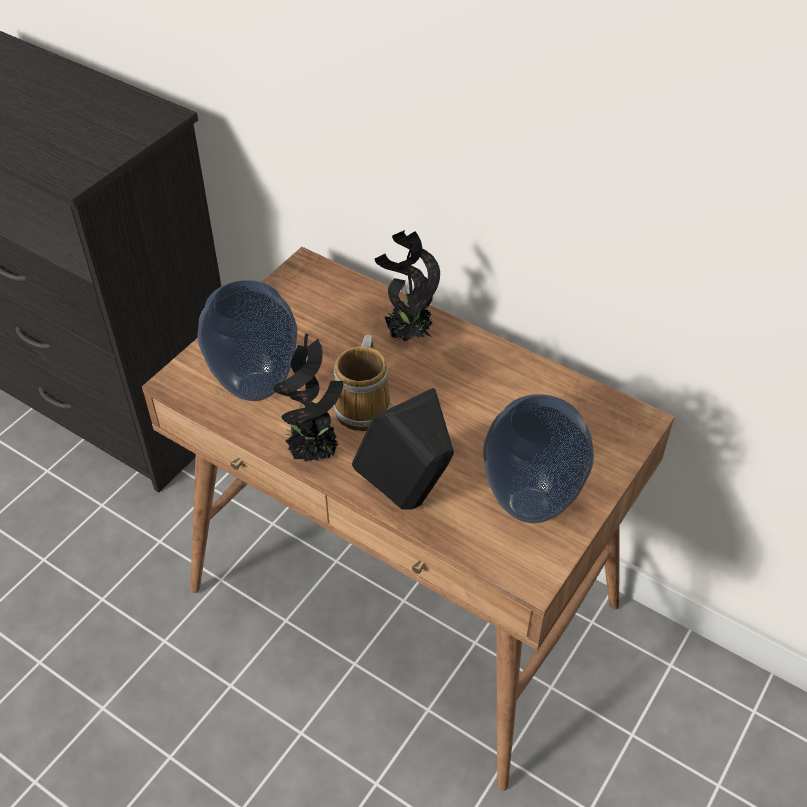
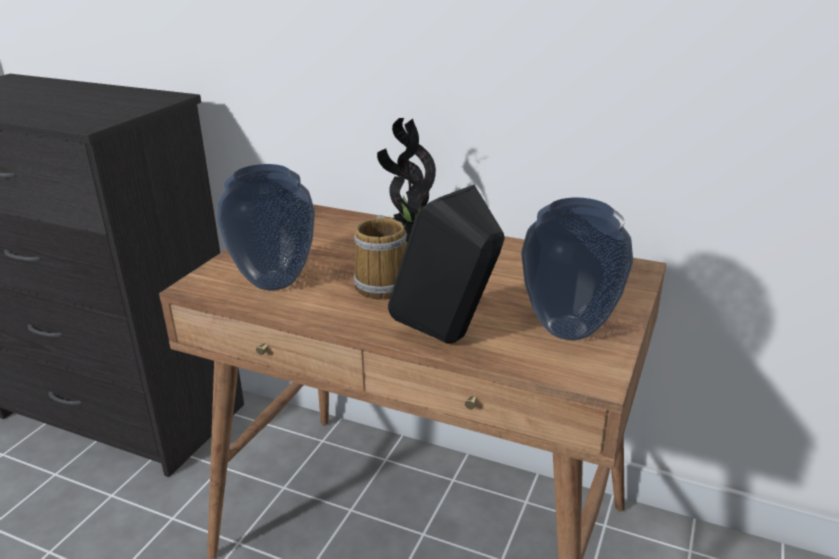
camera: 10 degrees left, 20 degrees down
potted plant [273,333,344,462] -> none

